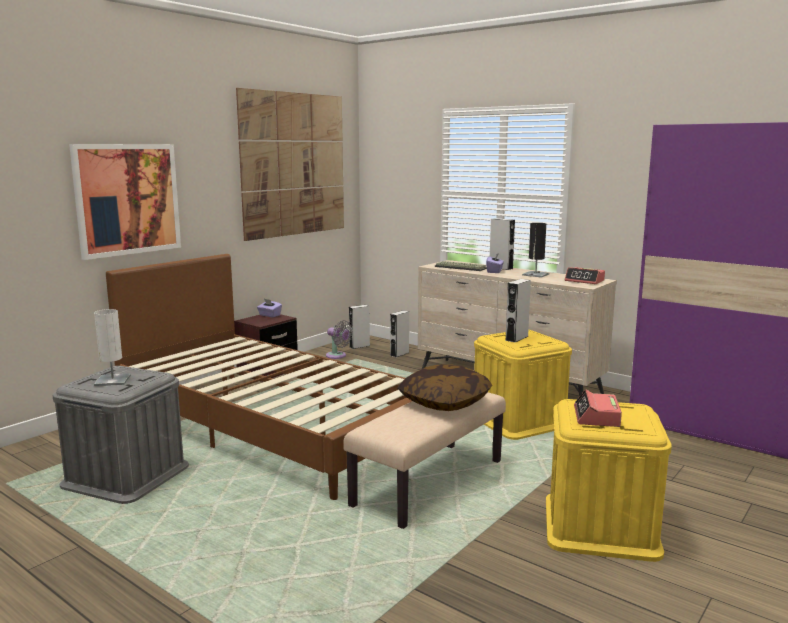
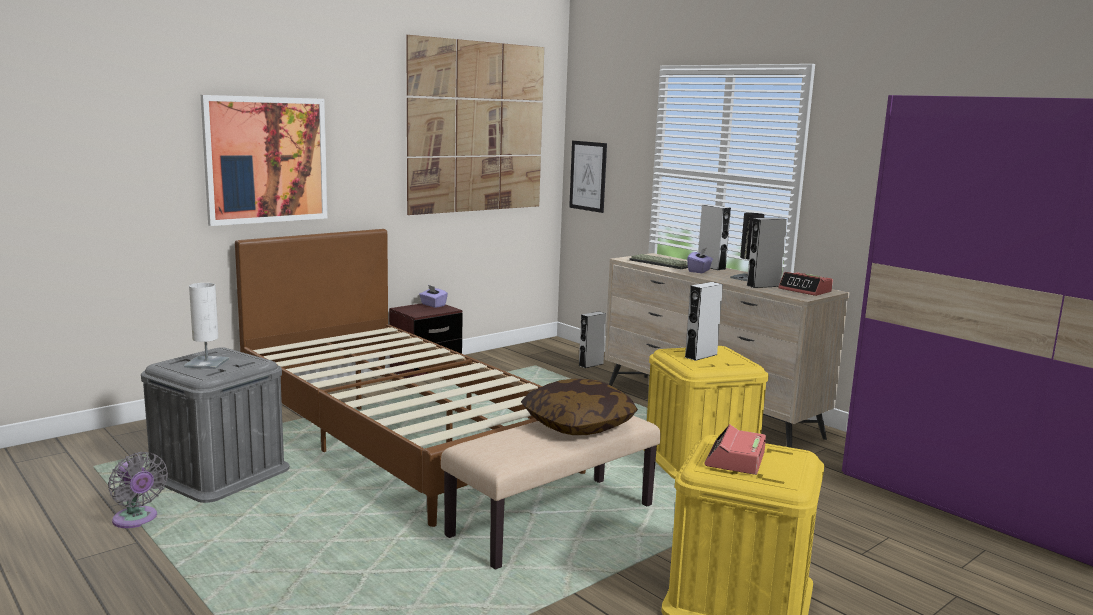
camera: 10 degrees right, 0 degrees up
grey fan [326,320,353,359] -> grey fan moved to [108,452,168,528]
grey speaker [349,305,370,349] -> grey speaker moved to [746,218,787,288]
none -> picture [569,141,607,213]

